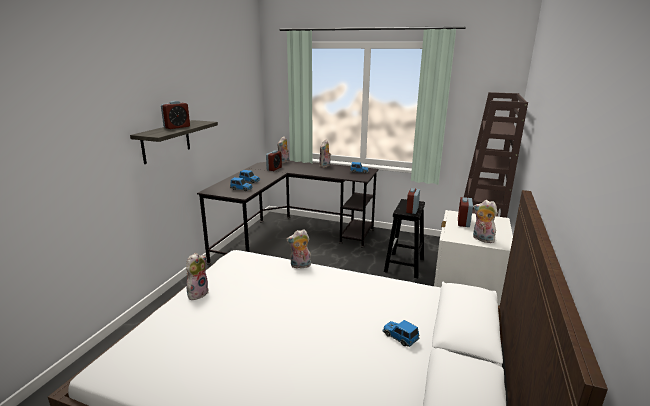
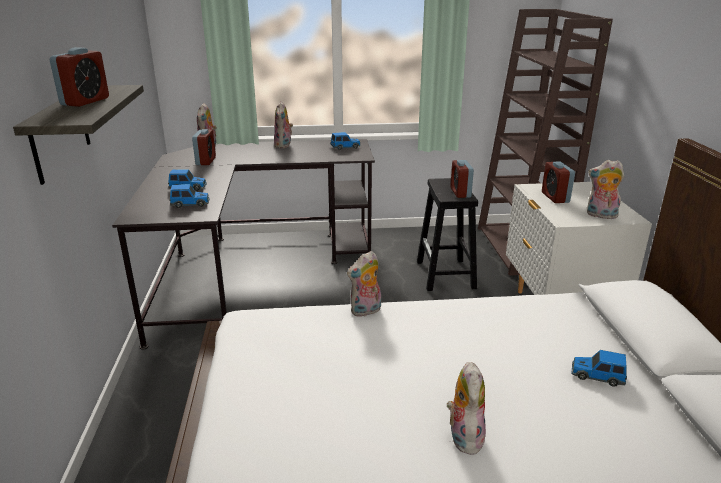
camera: 25 degrees left, 5 degrees up
plush toy [186,253,209,300] -> plush toy moved to [447,362,486,455]

